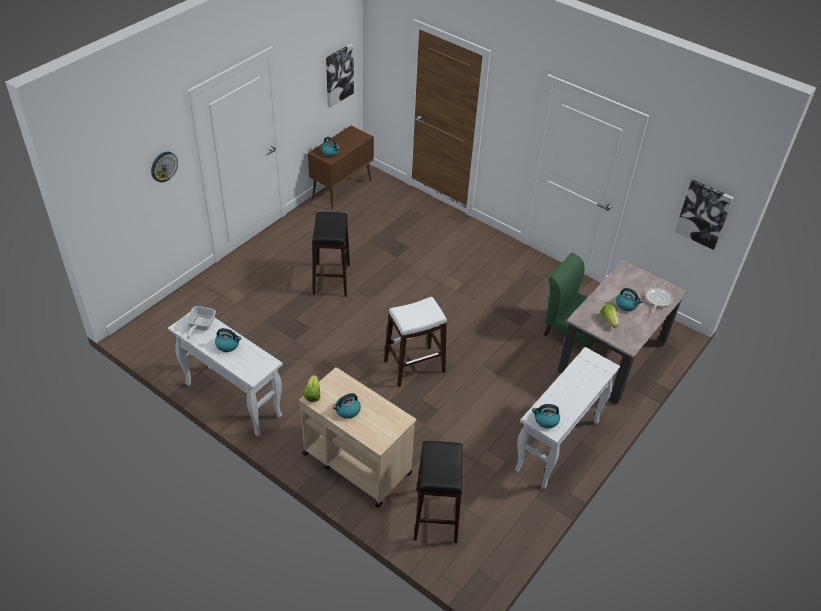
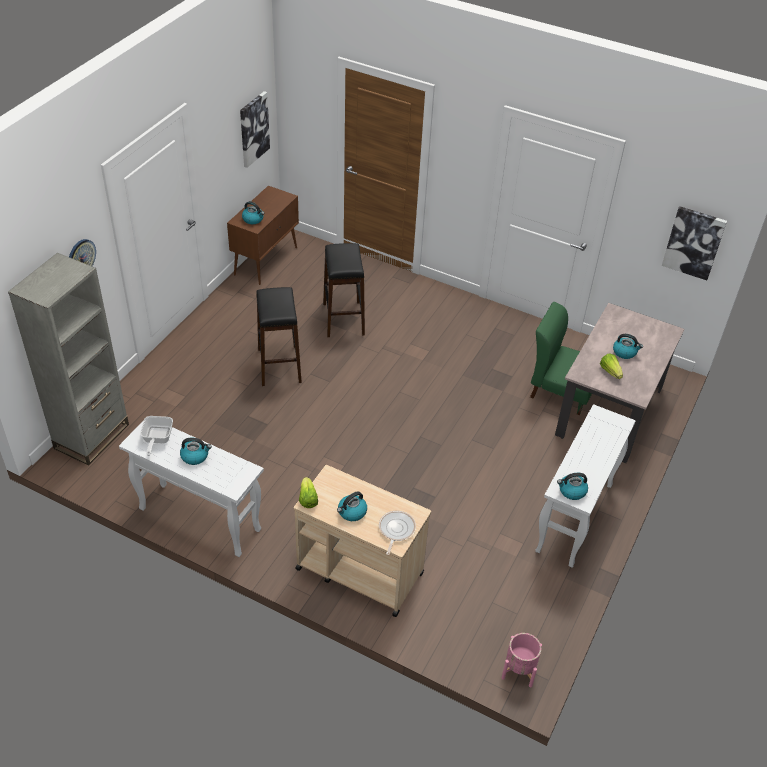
camera: 10 degrees left, 0 degrees up
white stool [384,297,447,387] -> none
black stool [414,441,462,543] -> black stool moved to [323,243,365,337]
frying pan [646,287,673,314] -> frying pan moved to [379,511,416,555]
none -> grey bookcase [8,253,129,466]
none -> pink planter [501,633,542,687]

